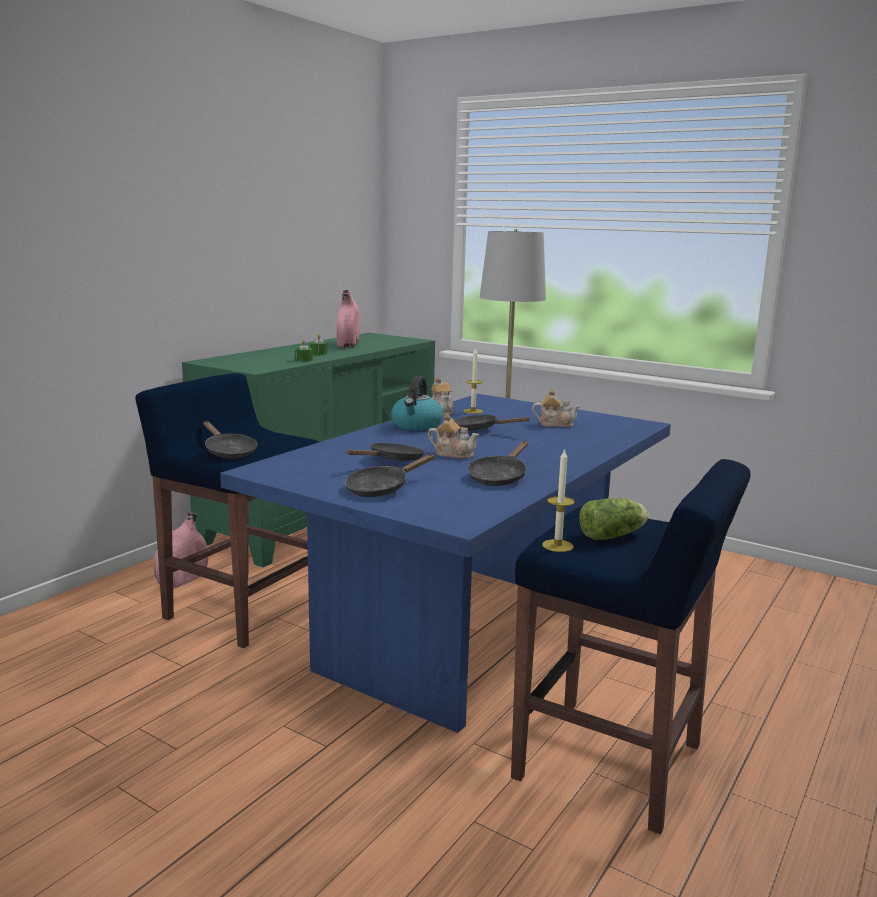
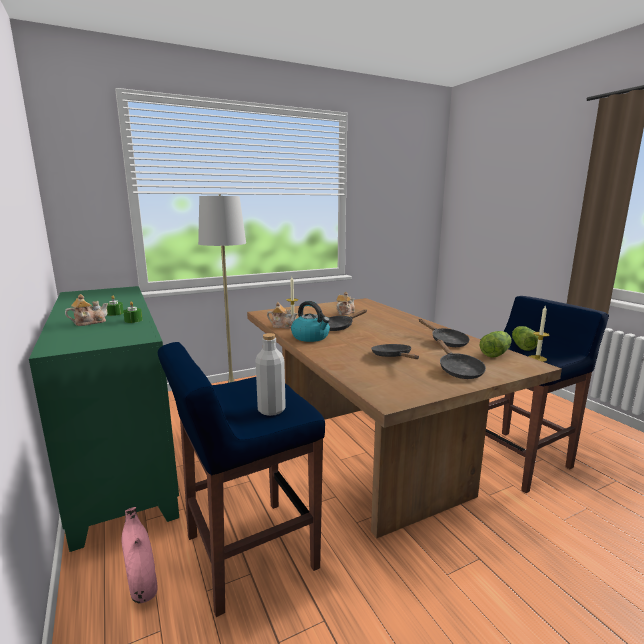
camera: 60 degrees left, 0 degrees up
black frying pan [203,421,257,459] -> grey bottle [255,333,286,416]
blue dining table [220,394,671,733] -> brown dining table [247,298,562,538]
pink vase [337,290,360,347] -> none
teapot [428,413,479,459] -> teapot moved to [65,294,109,326]
none -> lettuce [479,331,512,358]

